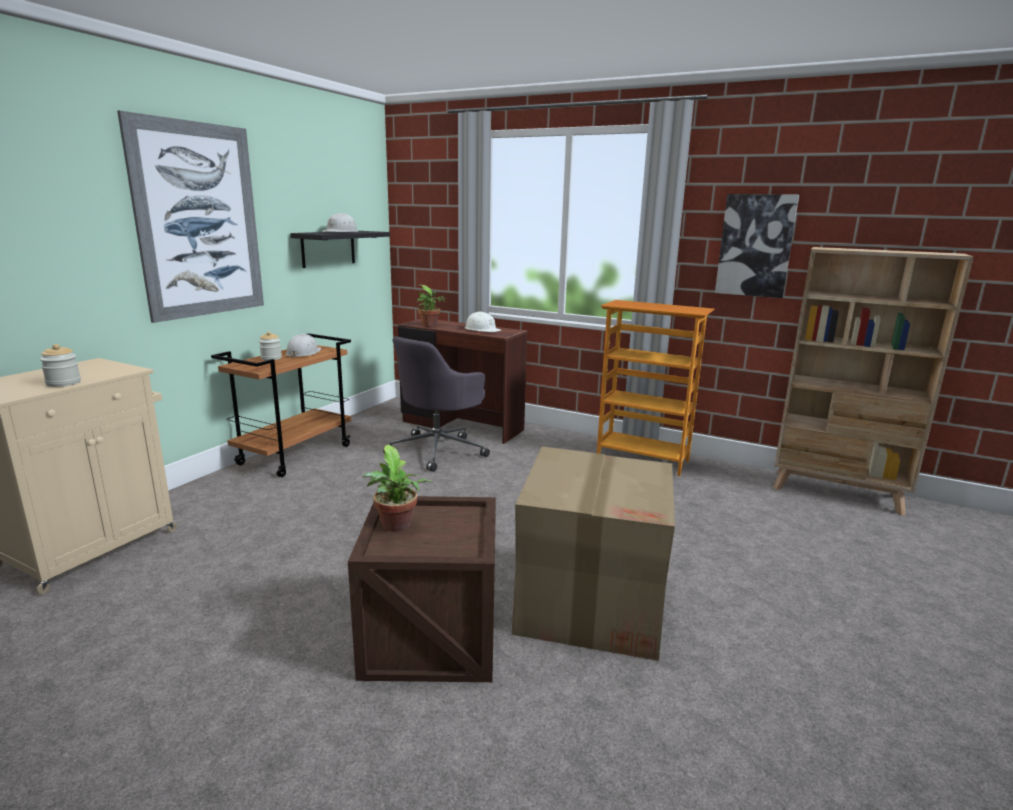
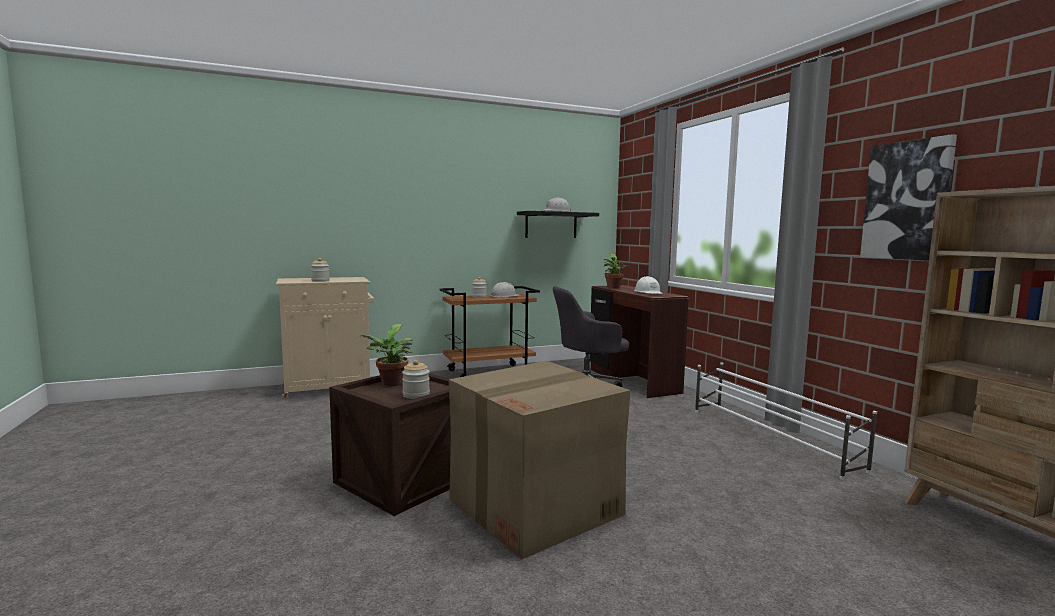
camera: 40 degrees right, 10 degrees down
picture [117,110,264,323] -> none
bookcase [597,300,714,476] -> white shoe rack [695,363,877,480]
none -> jar [402,360,430,399]

